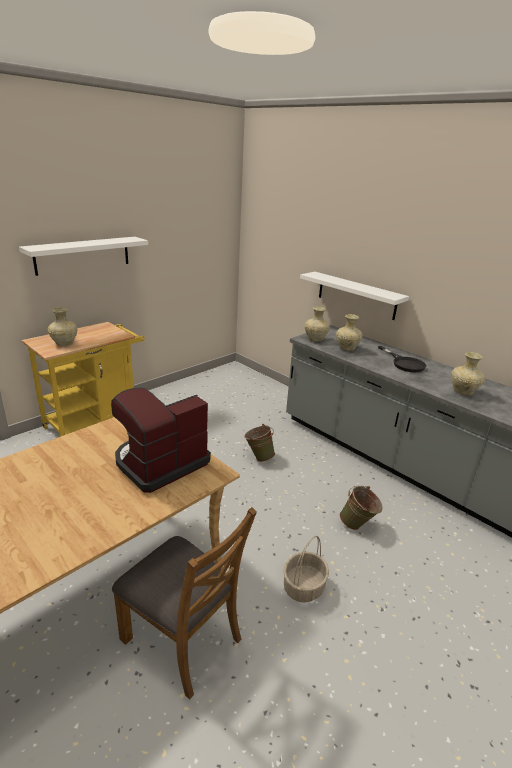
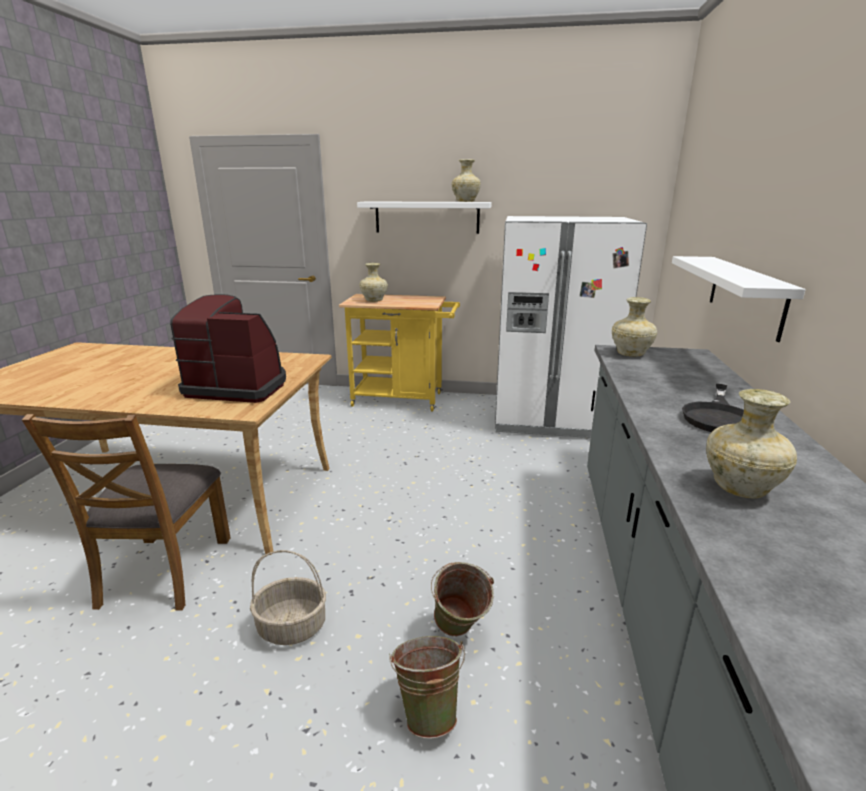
camera: 55 degrees right, 5 degrees down
green bucket [244,424,275,462] -> green bucket moved to [389,636,465,739]
beige vase [336,314,363,351] -> beige vase moved to [452,159,481,202]
none -> white fridge [495,216,647,438]

